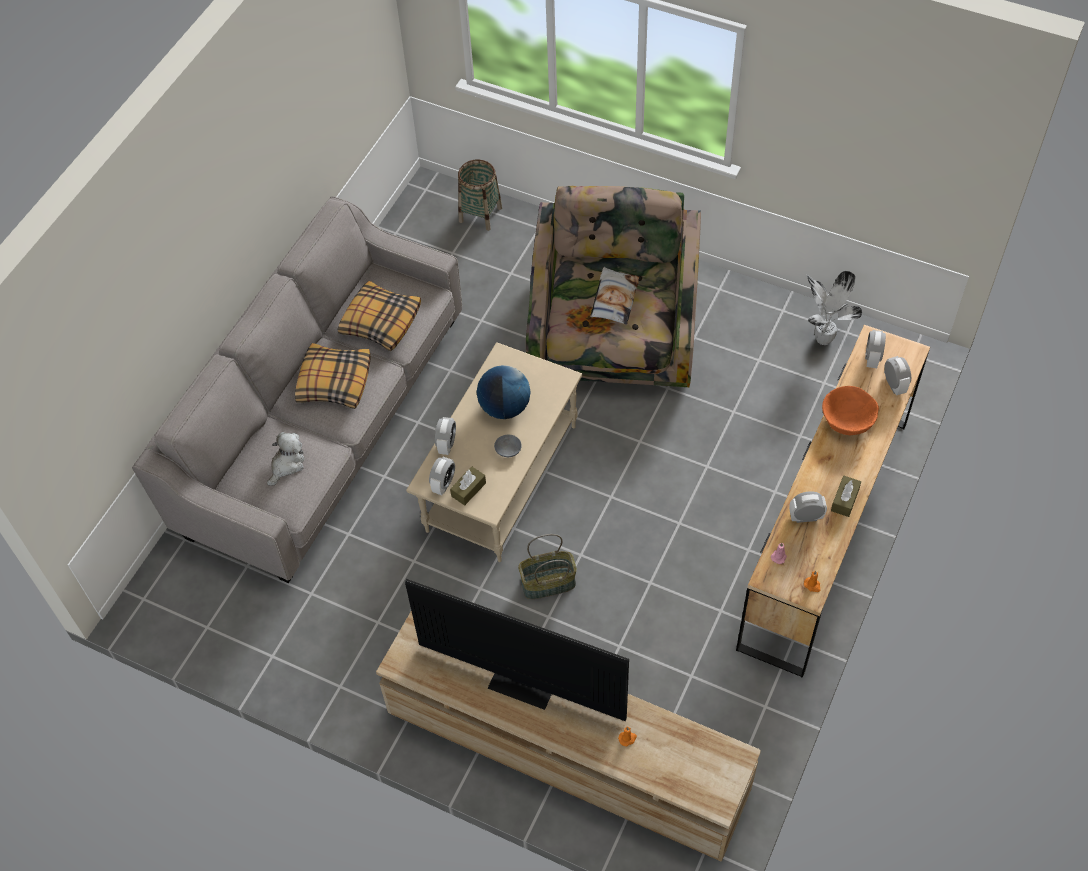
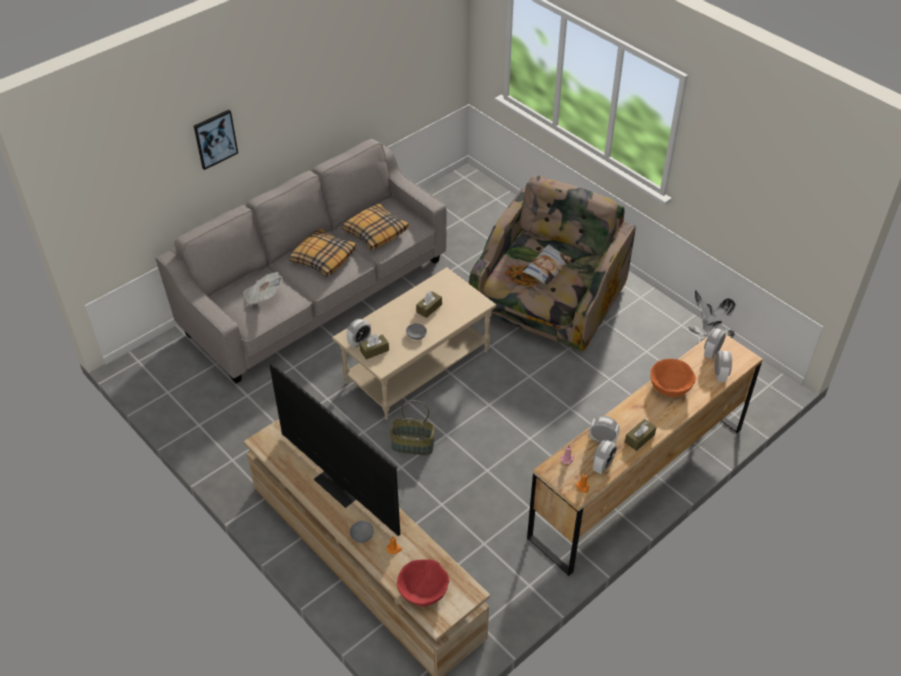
camera: 20 degrees right, 10 degrees down
plush toy [267,432,304,486] -> newspaper [243,272,283,306]
alarm clock [435,417,456,455] -> alarm clock moved to [593,440,617,474]
basket [458,159,502,231] -> none
globe [477,365,531,419] -> brown tissue box [416,291,442,318]
none -> picture [194,110,238,170]
none -> grey bowl [350,521,374,543]
none -> red bowl [397,559,449,606]

